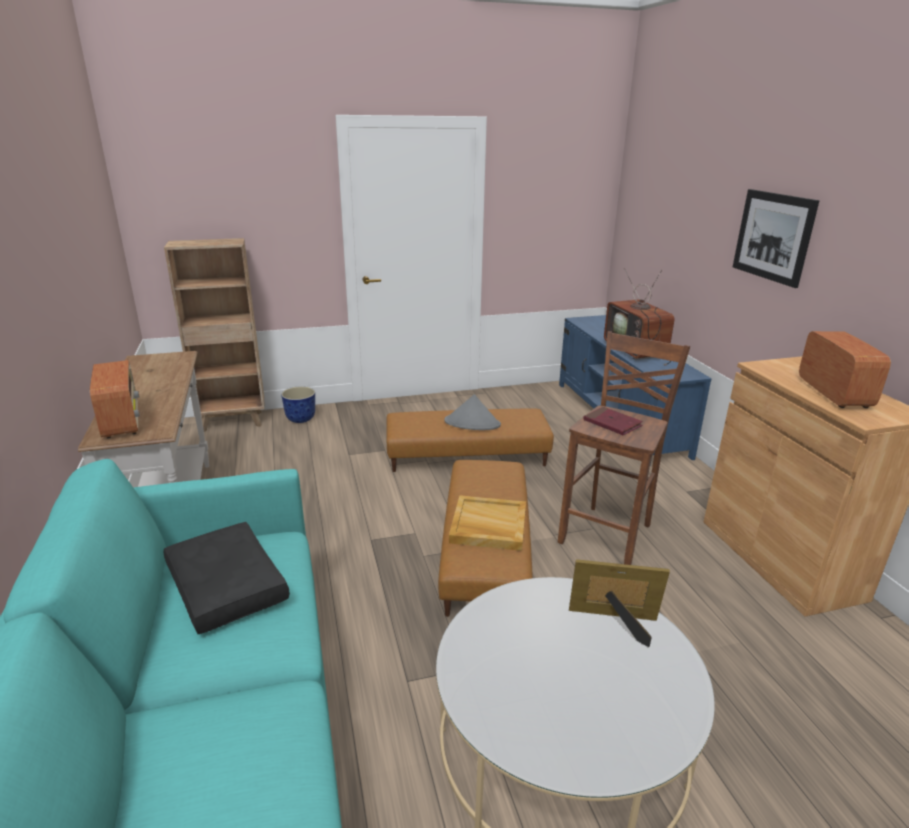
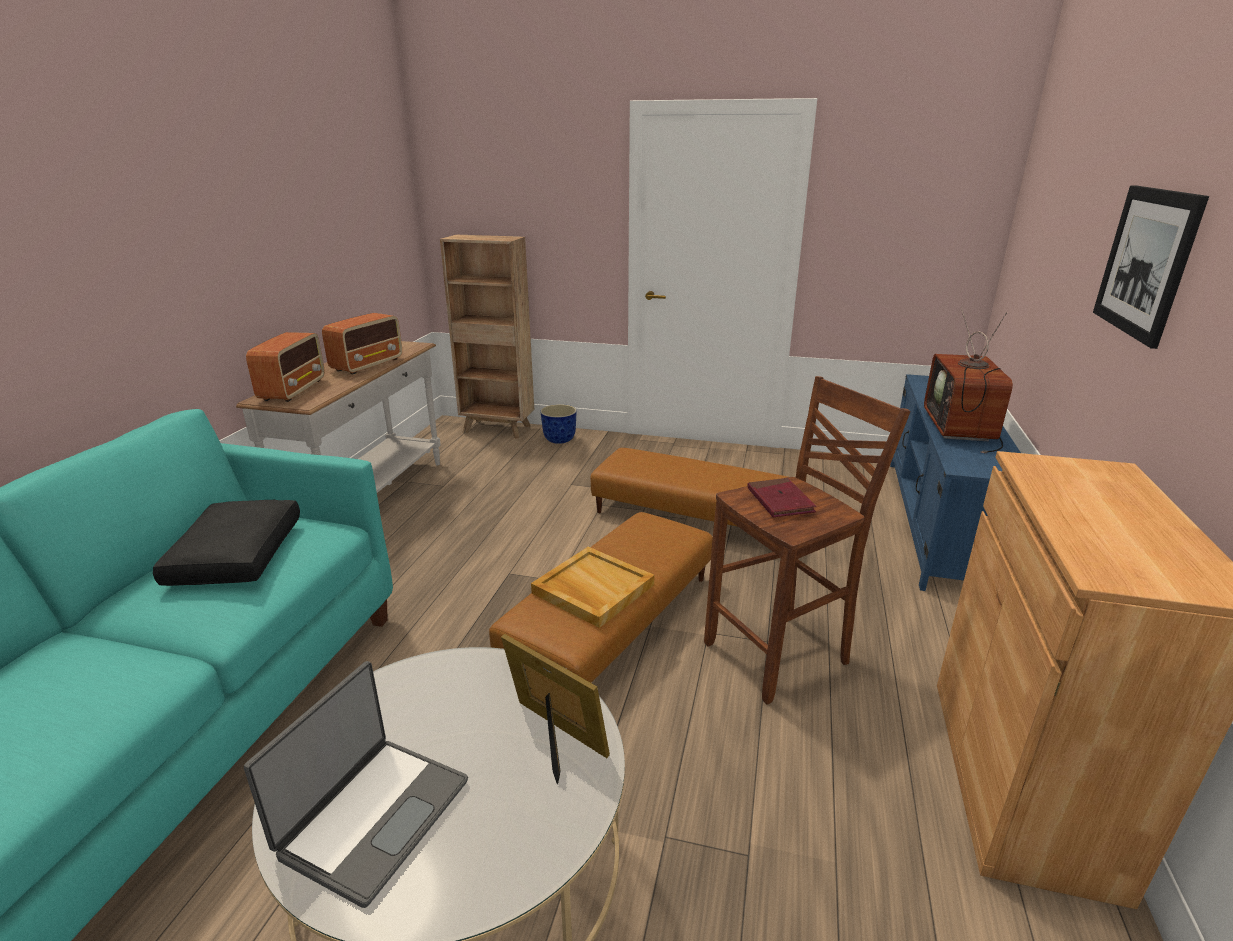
camera: 30 degrees right, 0 degrees up
grey hat [444,394,501,430] -> none
radio [799,331,891,408] -> radio moved to [322,313,402,374]
none -> laptop [244,661,468,908]

